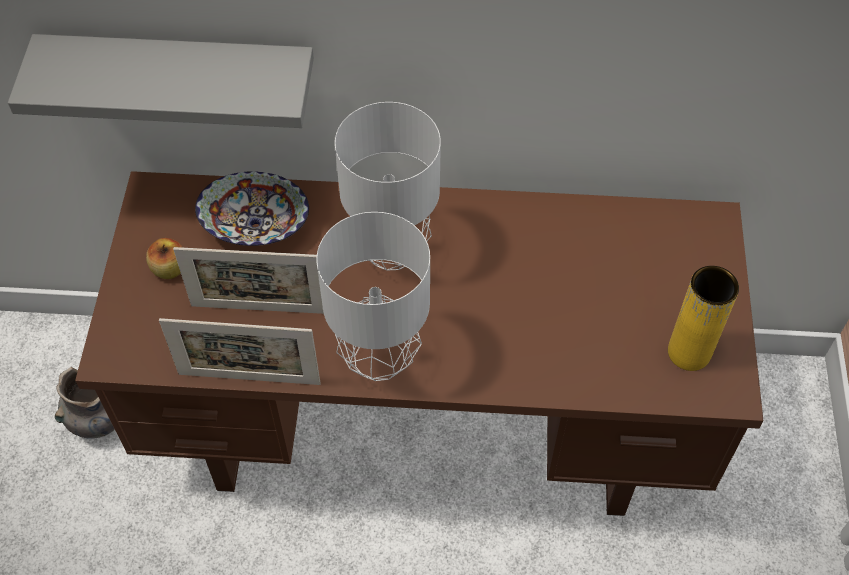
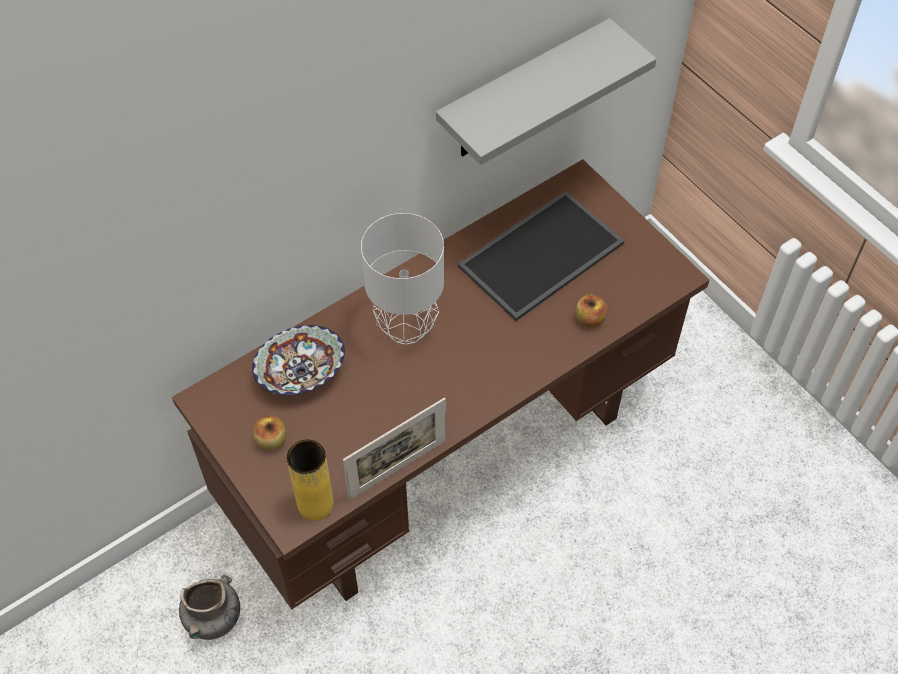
camera: 40 degrees left, 0 degrees up
grey shelf [8,34,314,128] -> grey shelf moved to [436,18,657,165]
picture frame [173,247,324,314] -> none
grey table lamp [317,212,430,381] -> none
yellow vase [668,266,739,371] -> yellow vase moved to [287,440,334,521]
none -> tray [458,191,624,321]
none -> apple [576,294,607,327]

